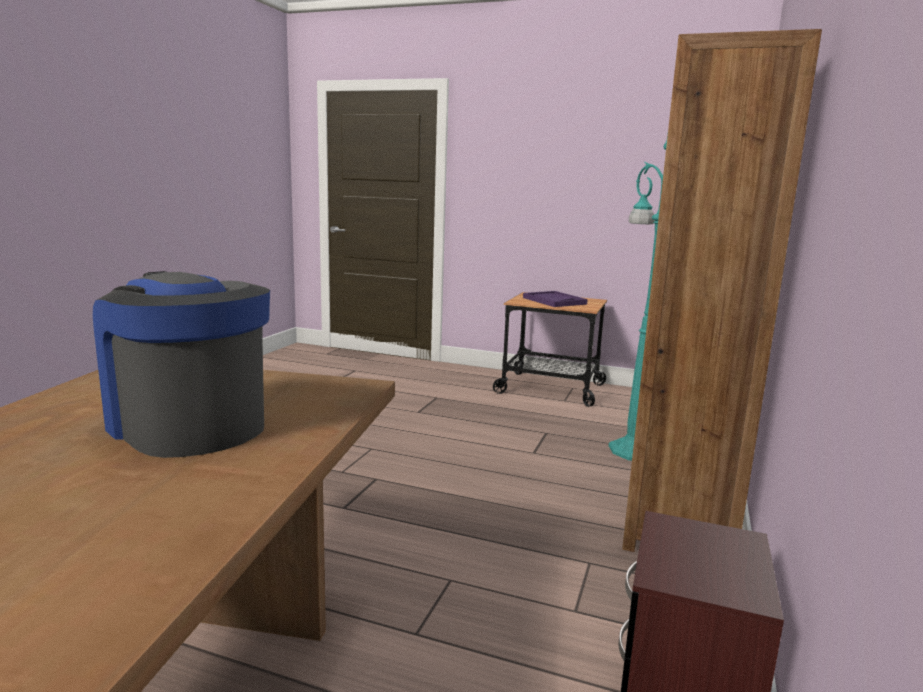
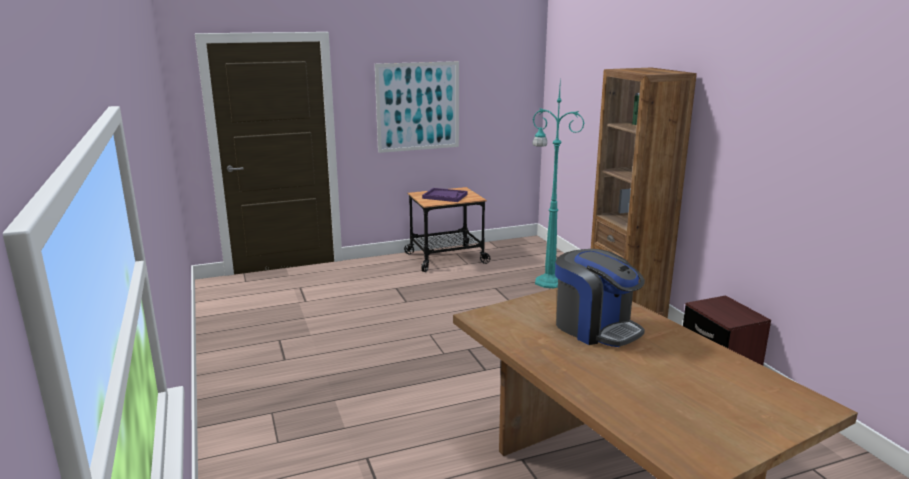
camera: 40 degrees left, 5 degrees up
coffee machine [93,271,270,458] -> coffee machine turned 135 degrees counterclockwise [555,249,645,347]
none -> picture [375,61,459,153]

